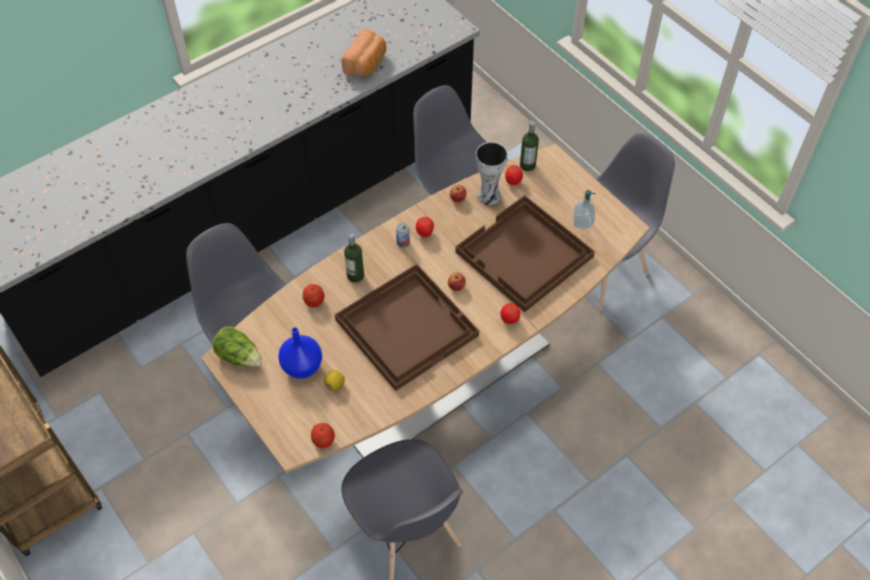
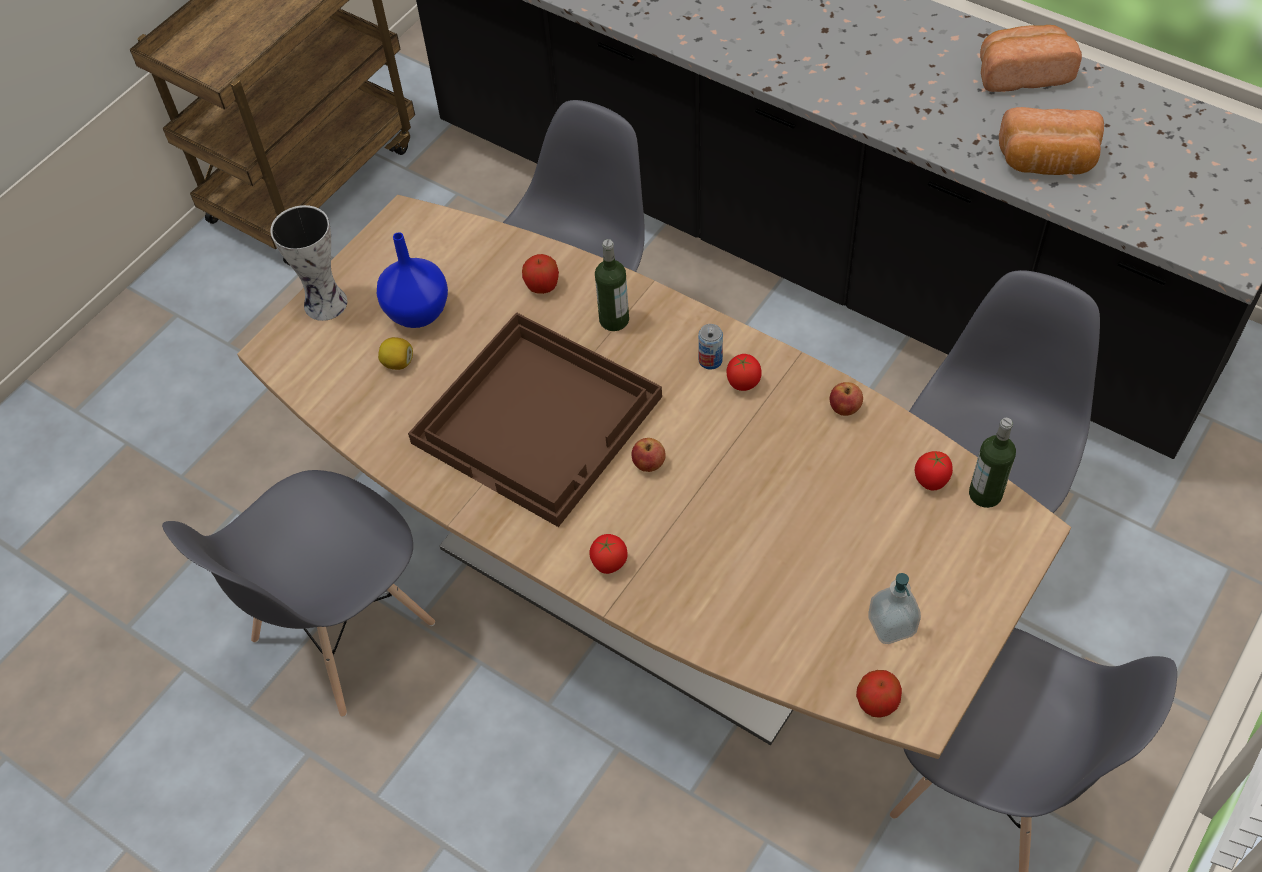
camera: 75 degrees right, 0 degrees up
lettuce [212,326,262,367] -> none
apple [311,423,335,449] -> apple moved to [856,670,902,718]
brown tray [455,195,595,312] -> none
vase [476,142,508,205] -> vase moved to [270,205,347,321]
none -> bread [980,25,1082,92]

